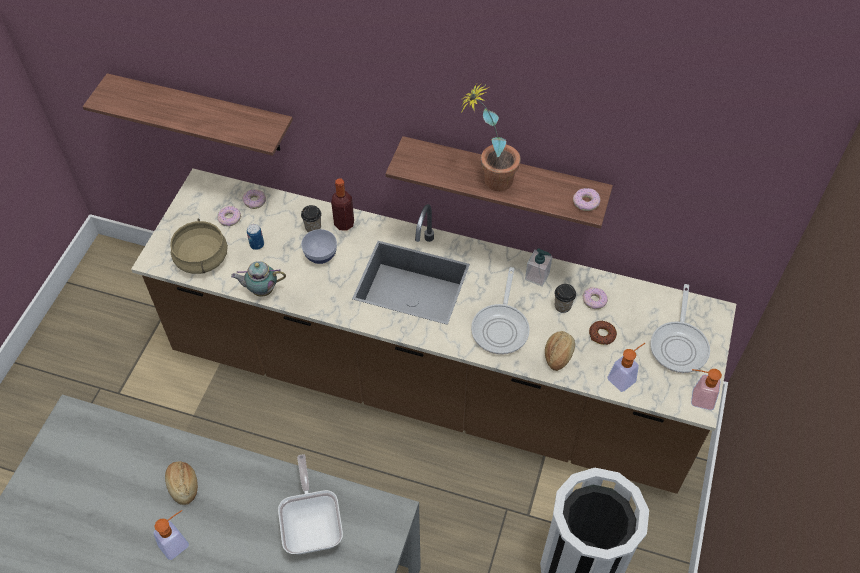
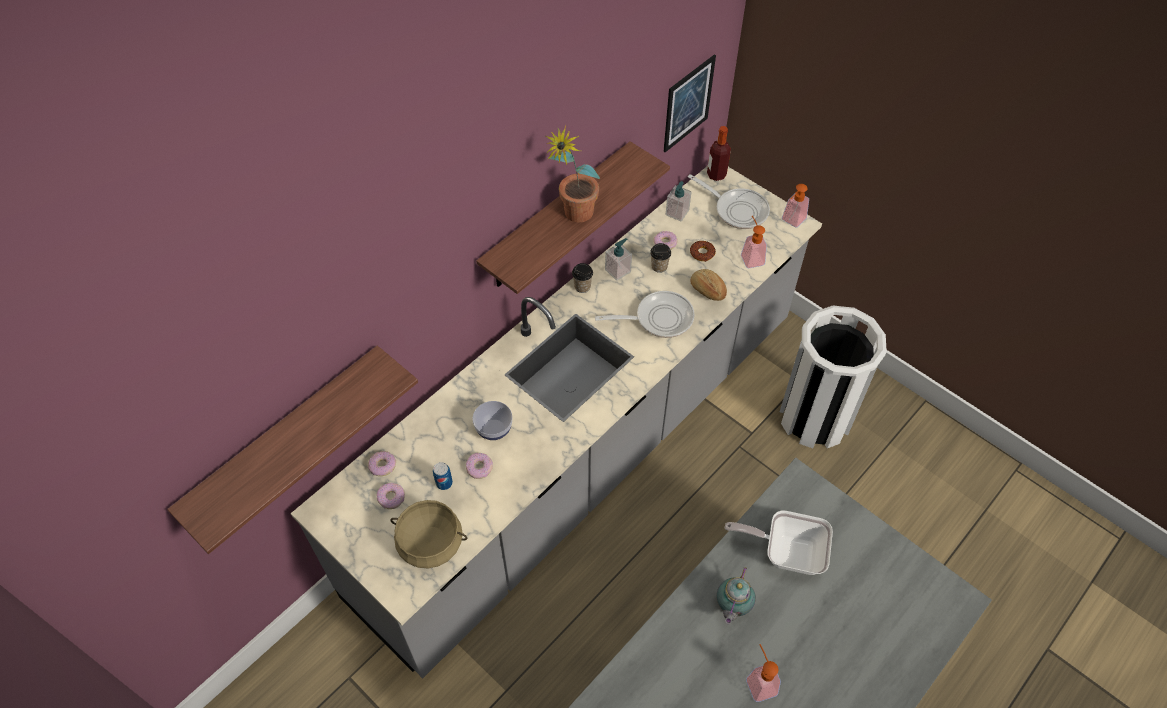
camera: 65 degrees left, 0 degrees up
brown counter [131,169,736,494] -> grey counter [290,166,822,679]
bread [165,461,198,505] -> none
teapot [231,261,286,297] -> teapot moved to [717,567,756,624]
cup [301,205,321,233] -> cup moved to [572,263,593,293]
bottle [331,178,354,231] -> bottle moved to [707,126,731,181]
frying pan [471,267,530,355] -> frying pan turned 45 degrees counterclockwise [595,291,694,338]
donut [573,188,600,211] -> donut moved to [466,453,493,479]
none -> picture [663,55,716,152]
none -> soap dispenser [665,181,692,221]

